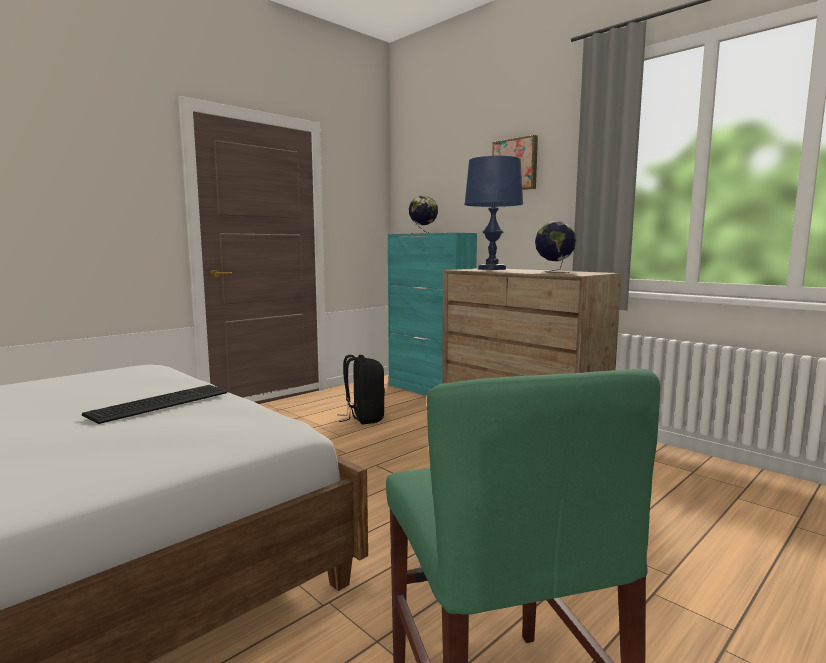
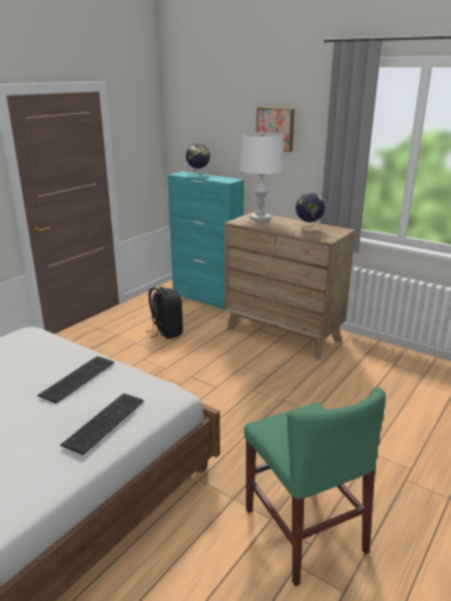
camera: 10 degrees left, 15 degrees up
blue table lamp [464,156,523,270] -> white table lamp [239,131,285,222]
none -> keyboard [60,393,144,455]

